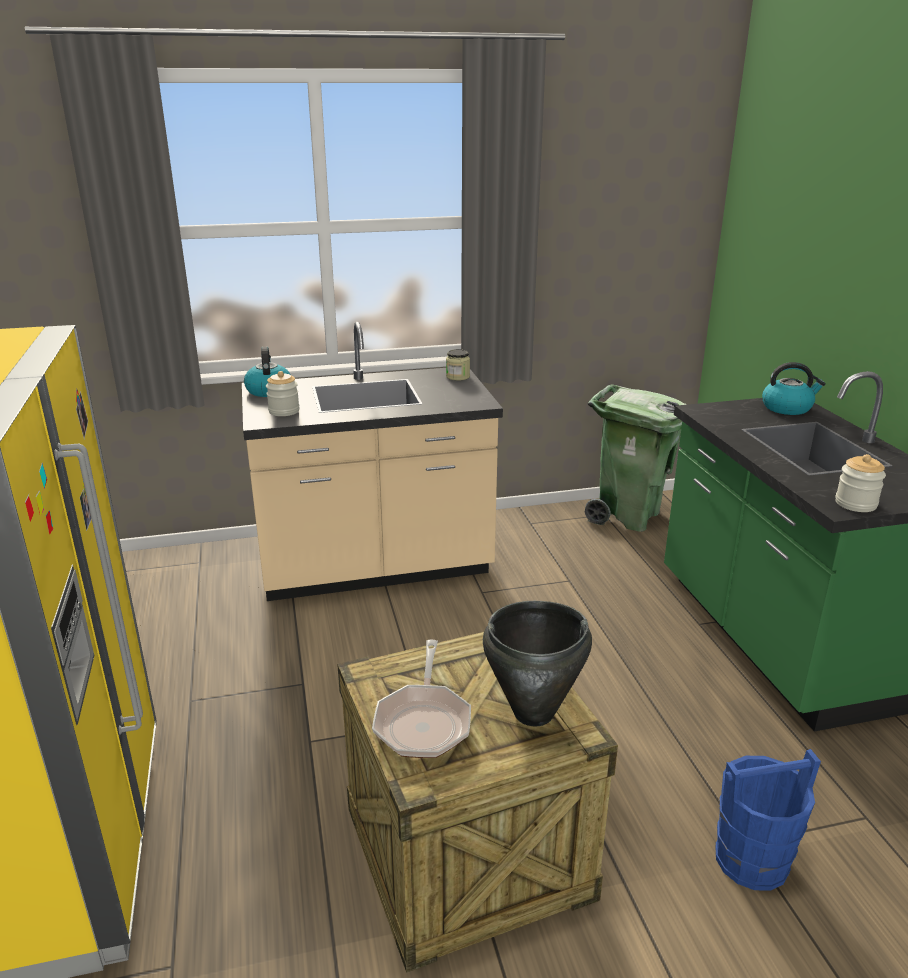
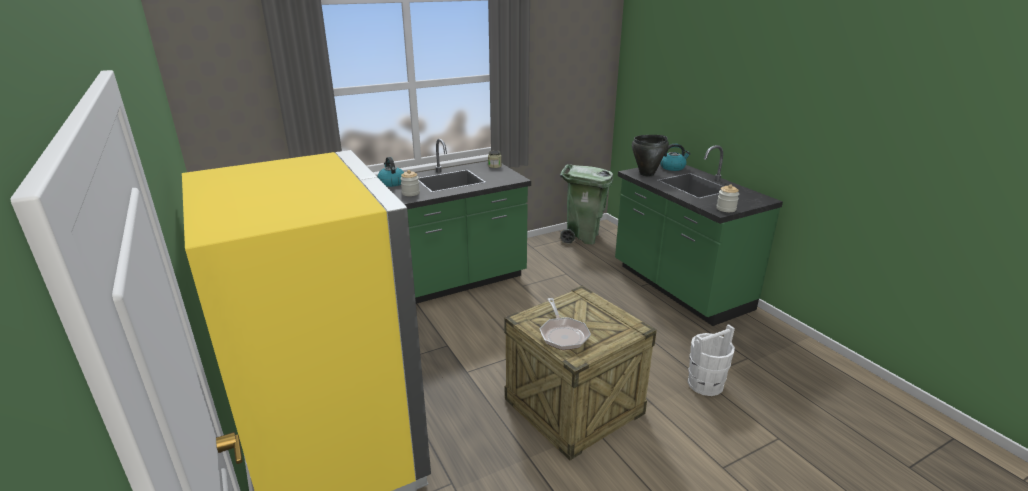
camera: 15 degrees left, 0 degrees up
beige counter [242,322,503,601] -> green counter [388,139,531,304]
black cooking pot [483,601,592,726] -> black cooking pot moved to [632,135,669,176]
blue bucket [716,749,821,891] -> white bucket [688,324,735,396]

